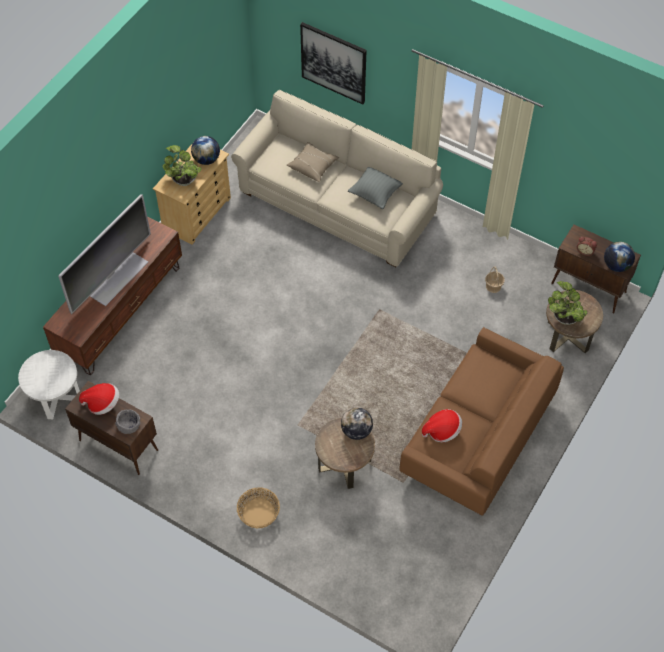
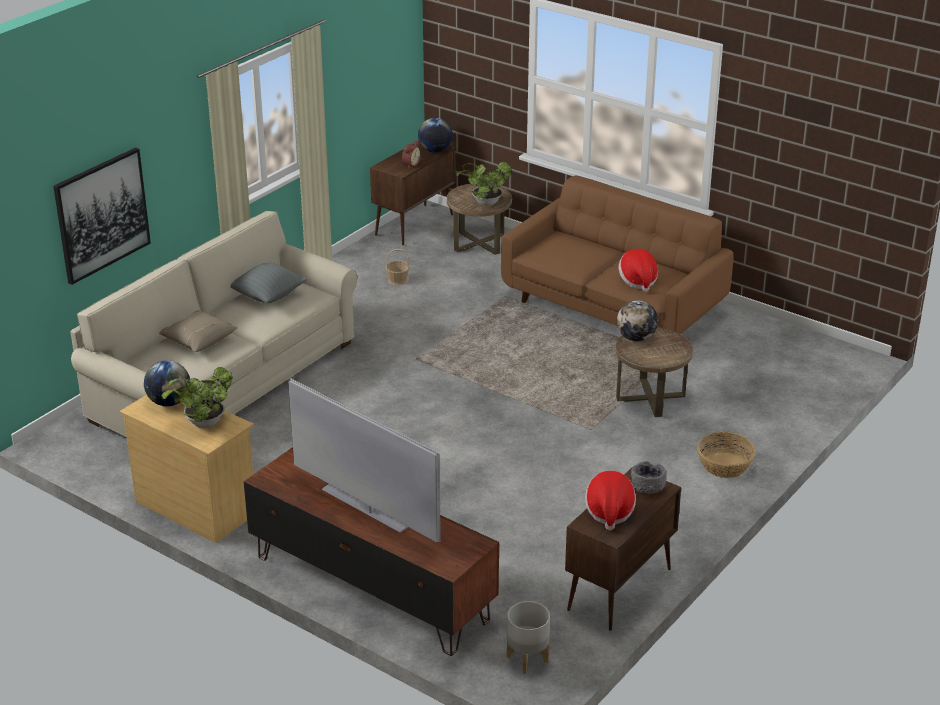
camera: 85 degrees left, 25 degrees down
white side table [18,350,80,419] -> grey planter [507,601,550,674]

